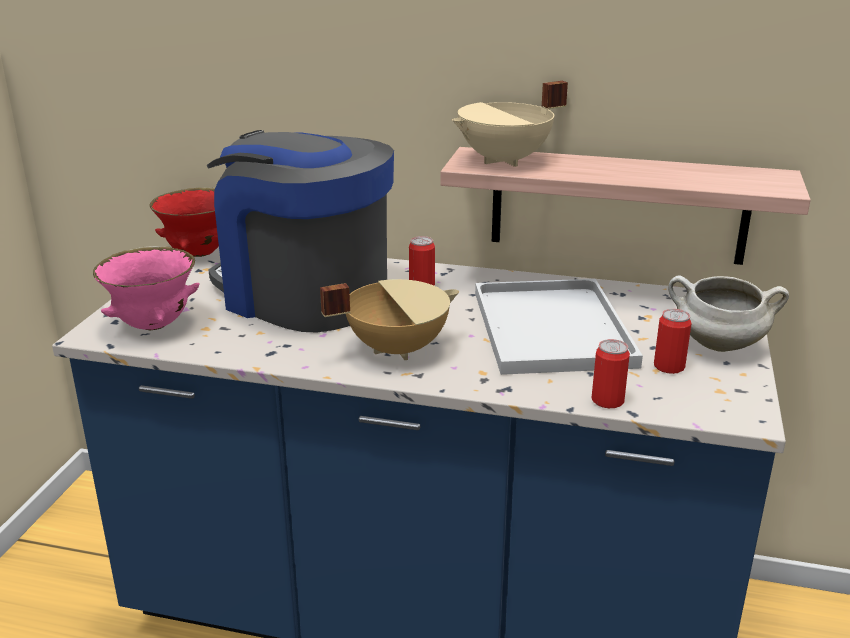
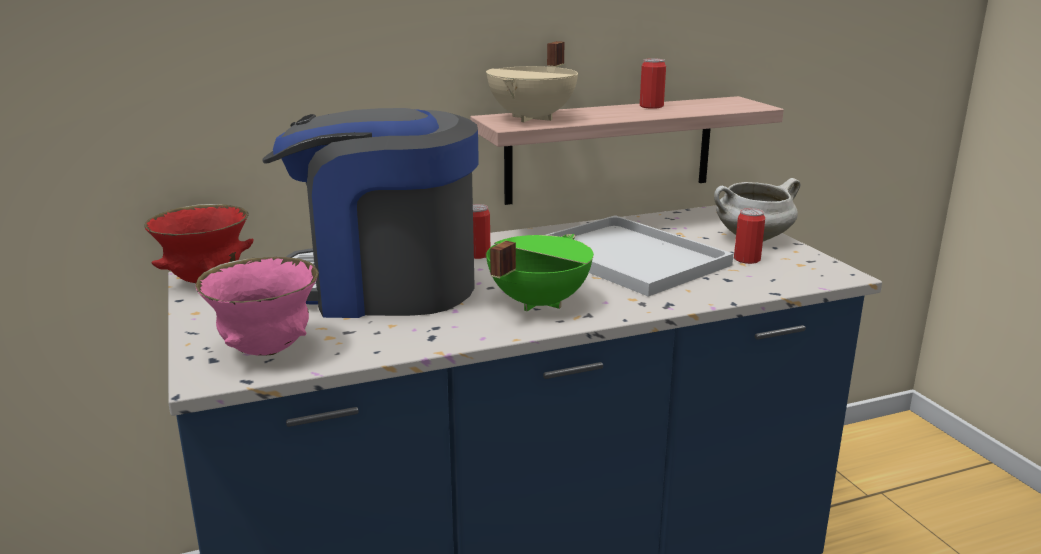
camera: 35 degrees left, 5 degrees down
beige cooking pot [320,279,459,360] -> green cooking pot [486,234,594,311]
can [591,339,630,408] -> can moved to [640,58,666,109]

